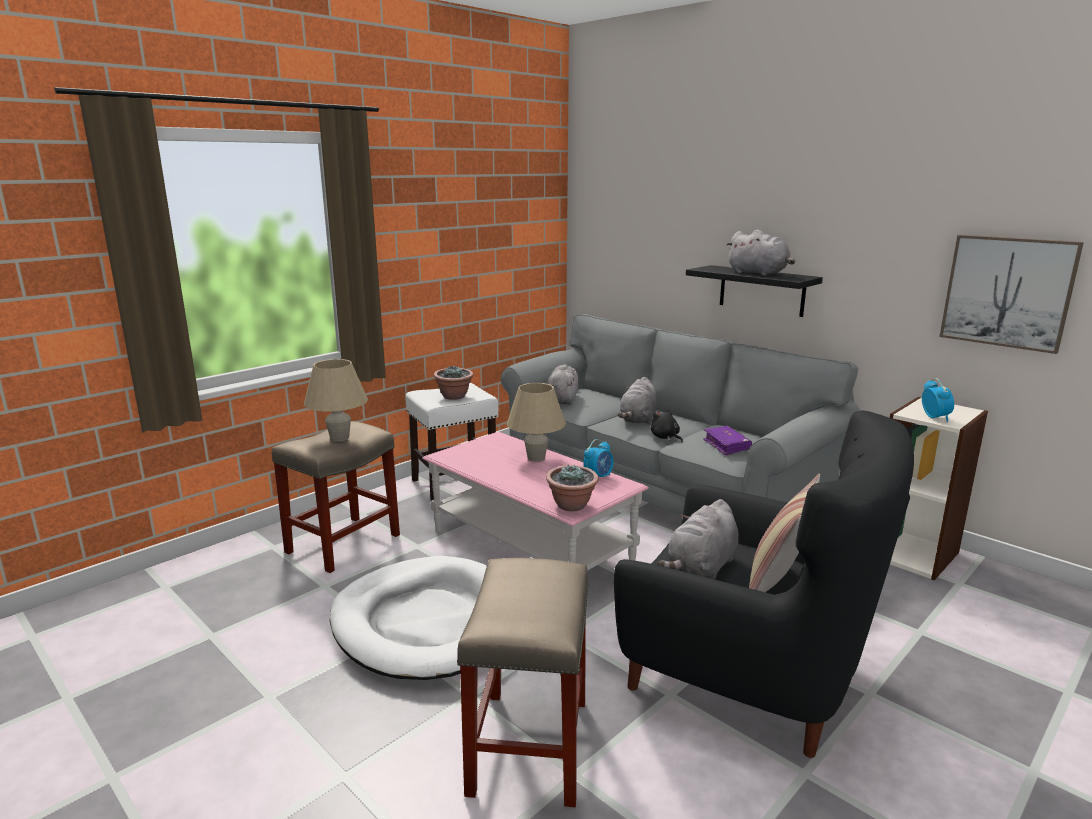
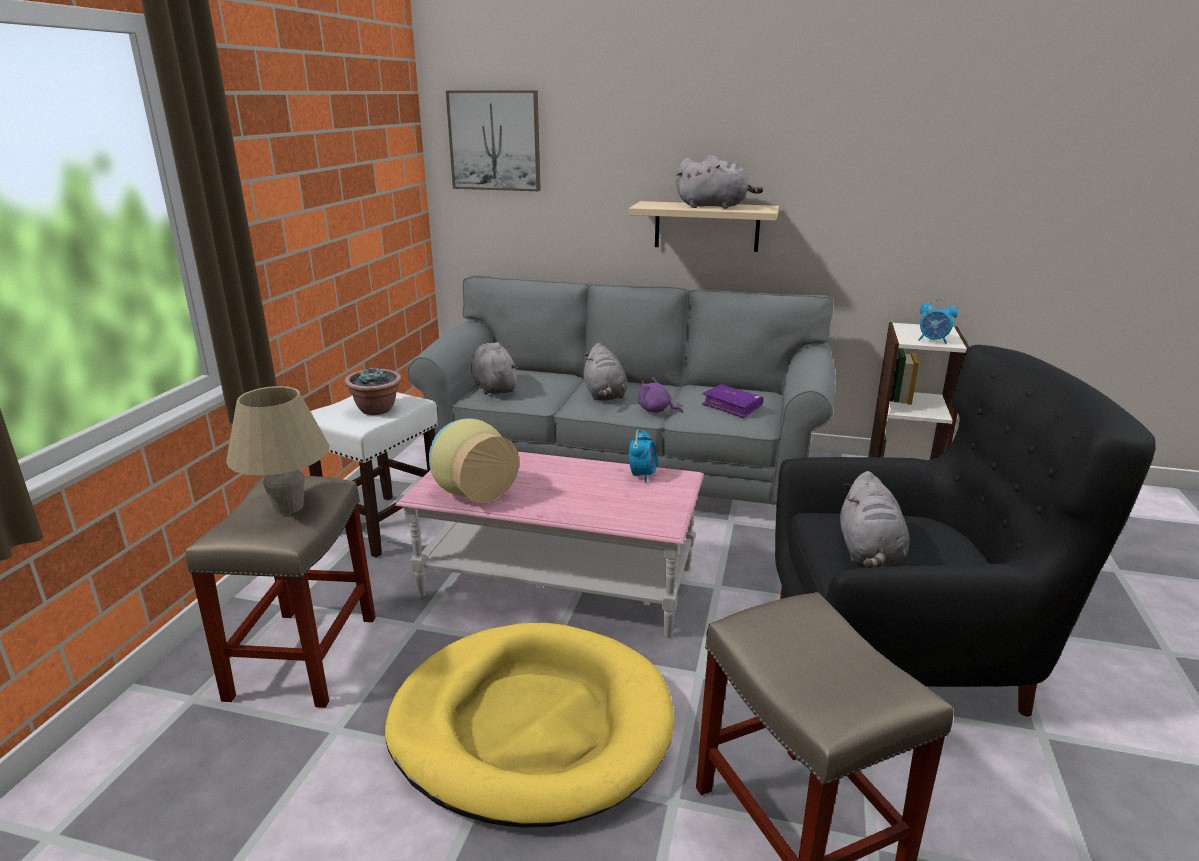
camera: 30 degrees left, 5 degrees up
white dog bed [330,556,487,680] -> yellow dog bed [385,623,674,828]
beige table lamp [507,383,566,462] -> none
potted plant [546,465,599,511] -> none
black plush toy [650,409,683,442] -> purple plush toy [638,377,683,414]
black shelf [686,265,823,317] -> beige shelf [629,201,779,252]
pillow [749,474,820,592] -> none
alarm clock [922,378,954,422] -> alarm clock turned 150 degrees clockwise [918,299,958,344]
picture [939,235,1084,354] -> picture moved to [446,90,541,191]
none -> vase [429,418,519,503]

